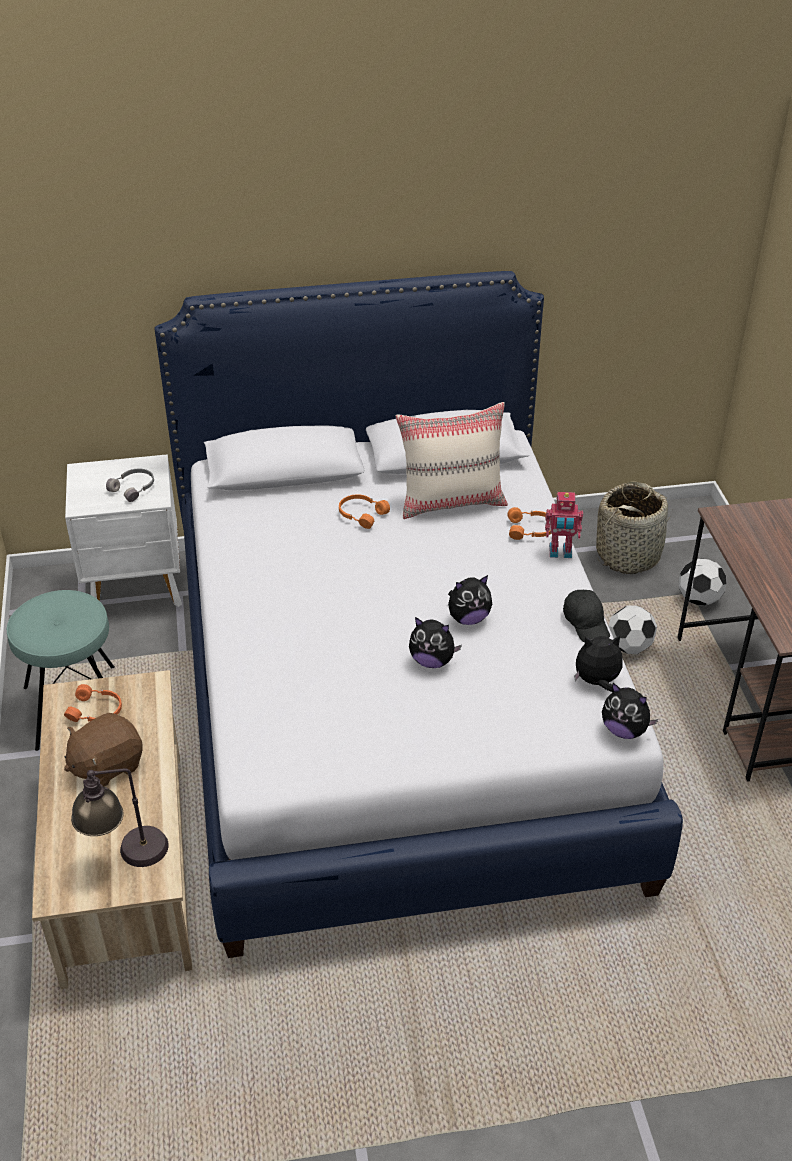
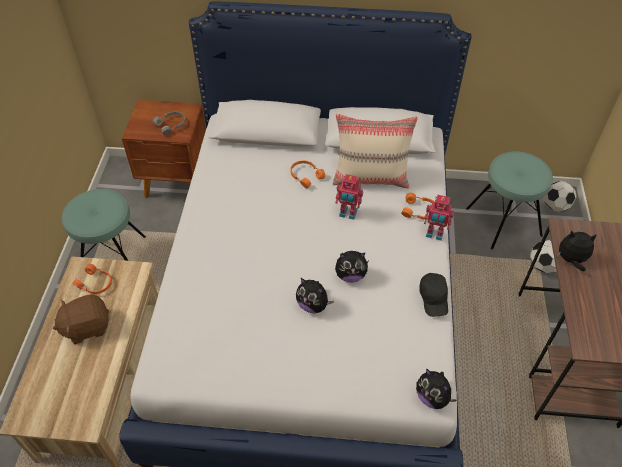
camera: 15 degrees right, 10 degrees up
white nightstand [65,454,182,607] -> brown nightstand [122,100,206,198]
table lamp [71,769,169,867] -> none
plush toy [574,635,623,692] -> plush toy moved to [556,231,597,271]
basket [596,481,671,574] -> turquoise stool [466,151,553,249]
football [608,606,657,654] -> football moved to [543,181,576,212]
none -> toy robot [336,174,363,220]

